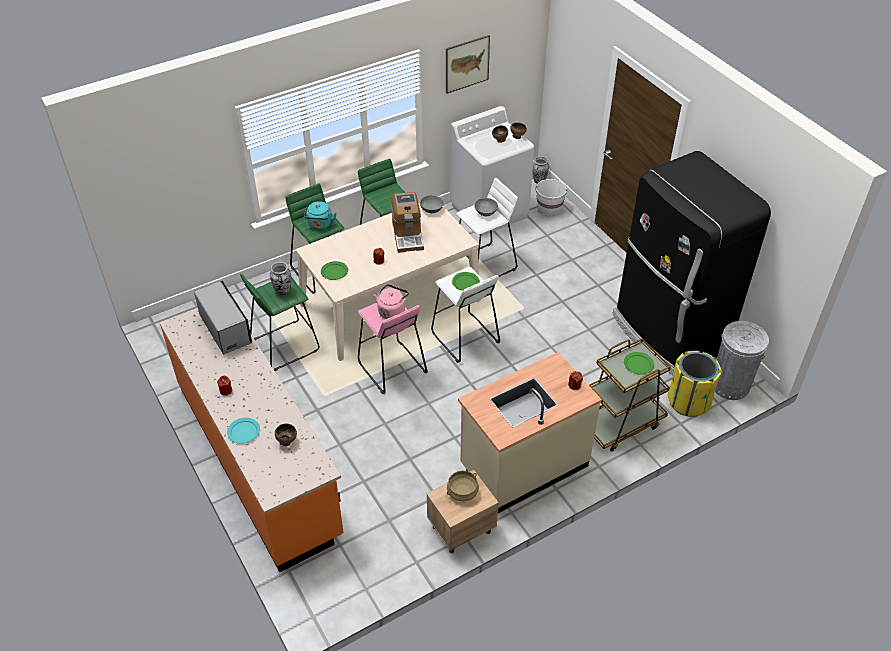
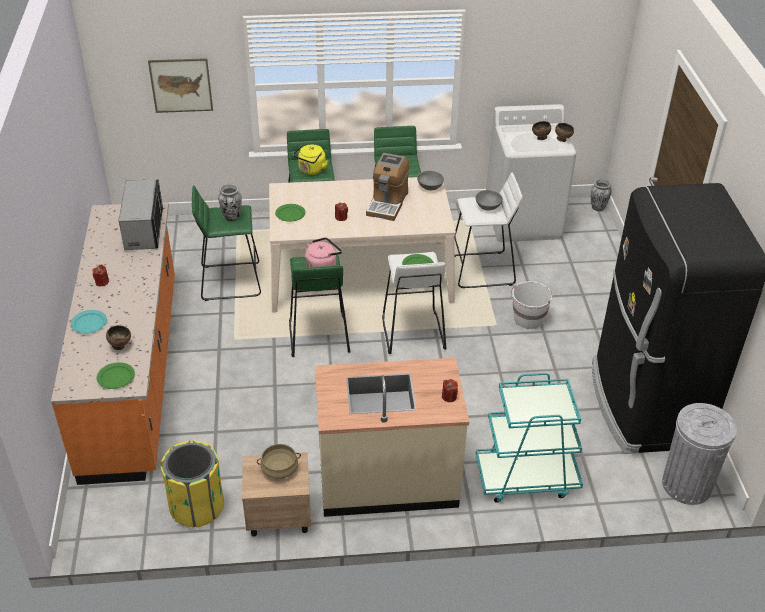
camera: 25 degrees right, 5 degrees down
turquoise kettle [304,201,337,230] -> yellow kettle [293,145,328,175]
pink stool [358,303,428,394] -> green stool [289,255,350,357]
picture [446,35,490,94] -> picture moved to [148,58,213,113]
white bucket [535,179,567,216] -> white bucket moved to [511,281,553,329]
brown cart [589,338,671,452] -> turquoise cart [476,373,583,503]
green plate [624,352,654,375] -> green plate moved to [97,362,135,389]
yellow trash can [667,351,722,417] -> yellow trash can moved to [160,440,224,528]

